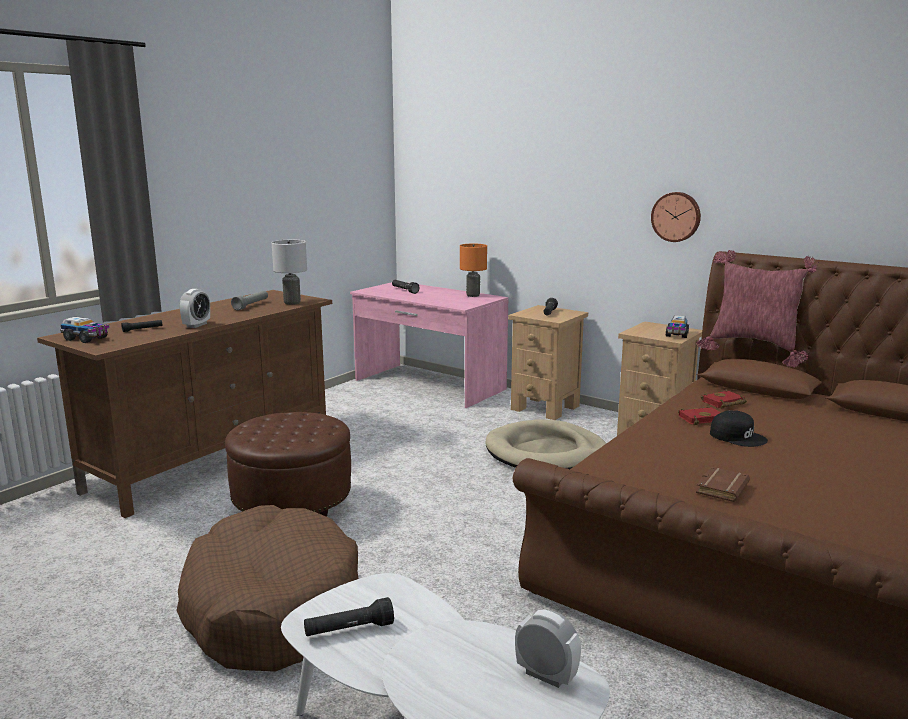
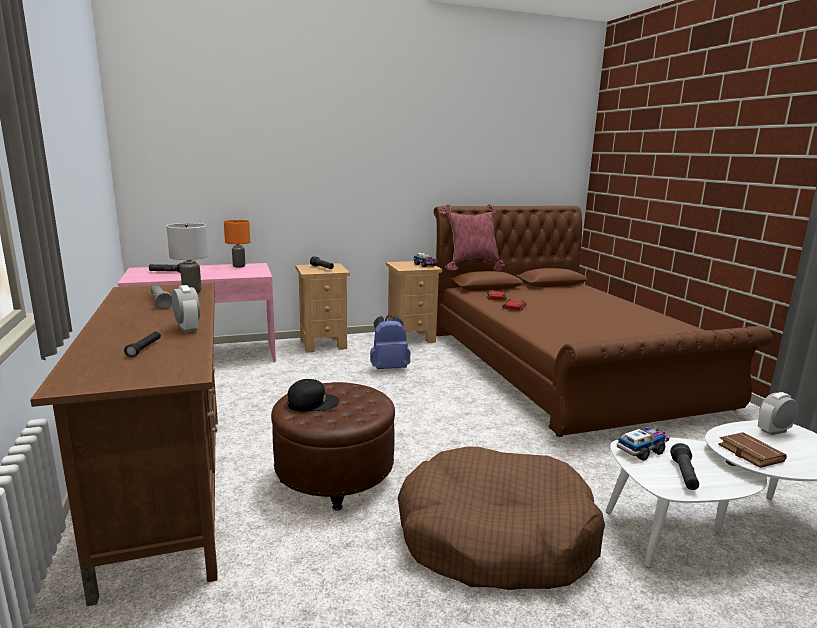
camera: 55 degrees left, 0 degrees up
toy truck [60,317,110,343] -> toy truck moved to [617,427,670,461]
beige dog bed [485,419,606,469] -> blue backpack [370,315,411,369]
wall clock [651,192,701,242] -> none
brown book [696,467,750,502] -> brown book moved to [718,432,787,468]
black cap [710,410,768,447] -> black cap moved to [287,379,339,412]

